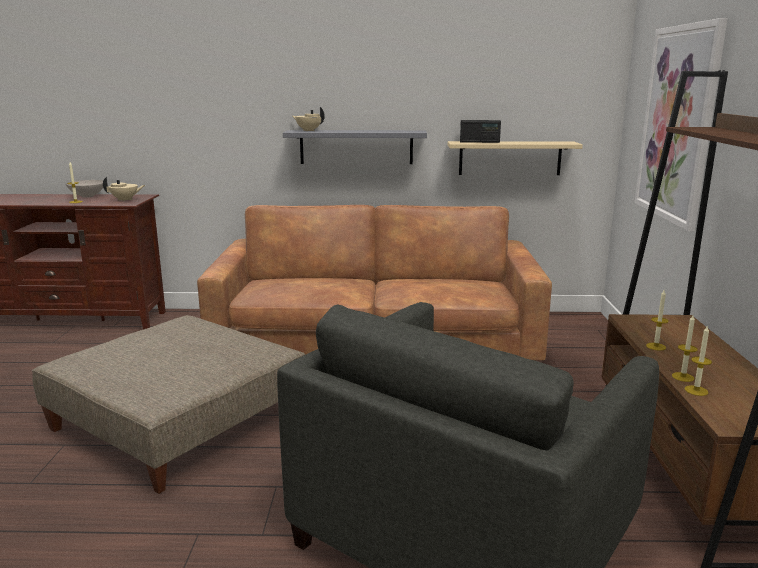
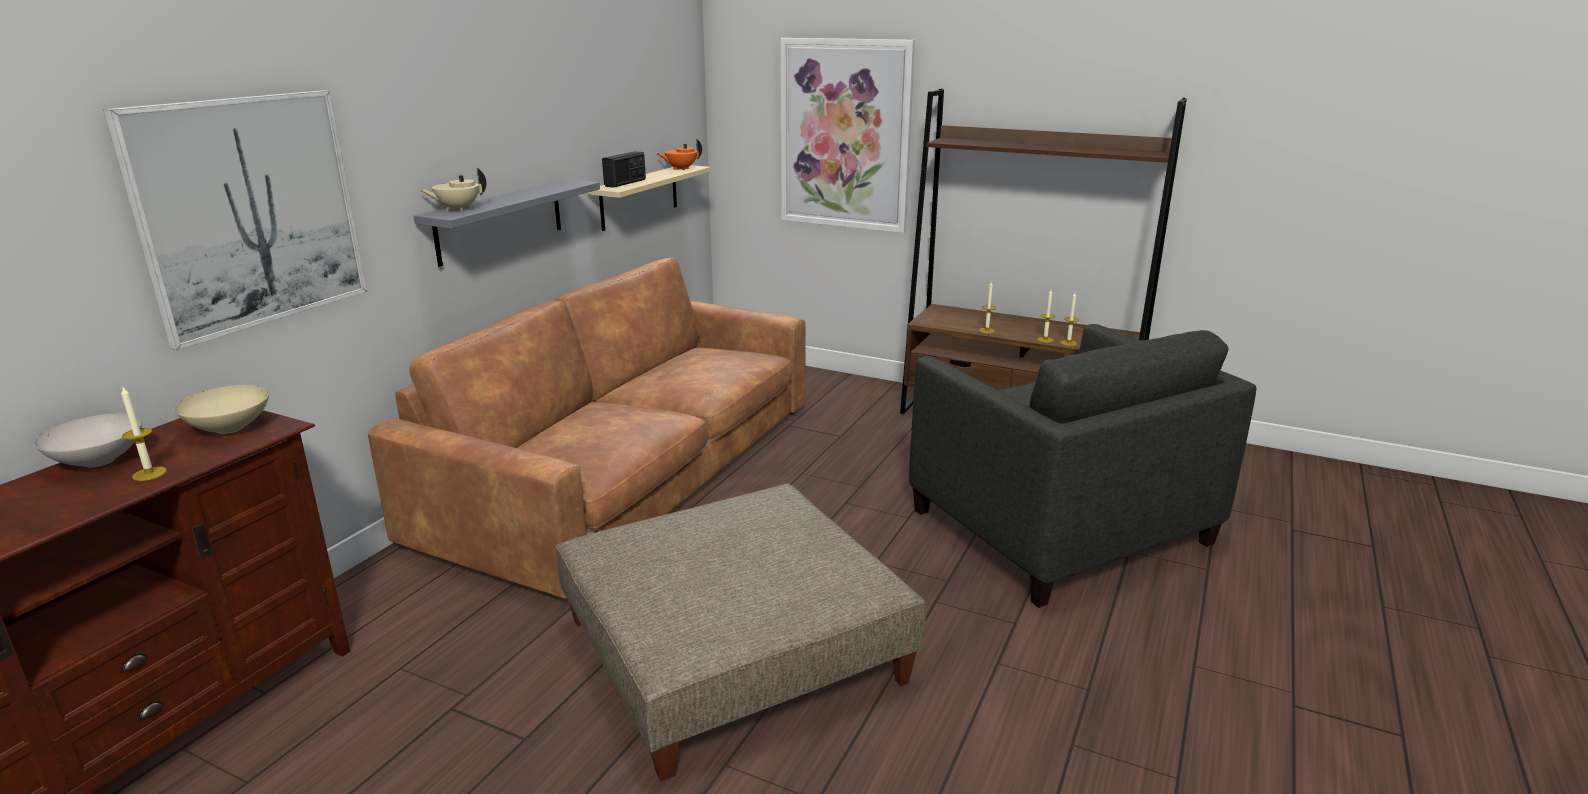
camera: 65 degrees left, 5 degrees up
beige teapot [103,177,145,201] -> beige bowl [175,385,269,434]
none -> picture [103,90,367,350]
none -> orange teapot [657,139,702,170]

